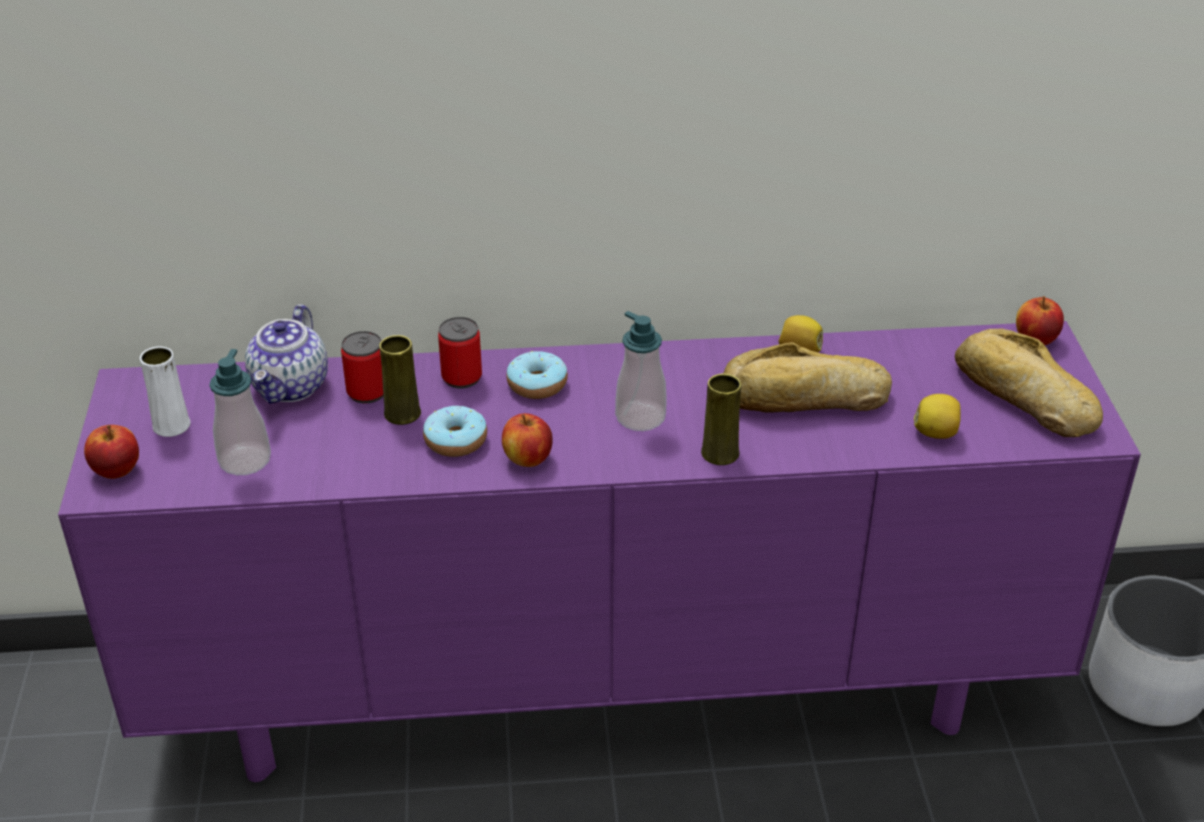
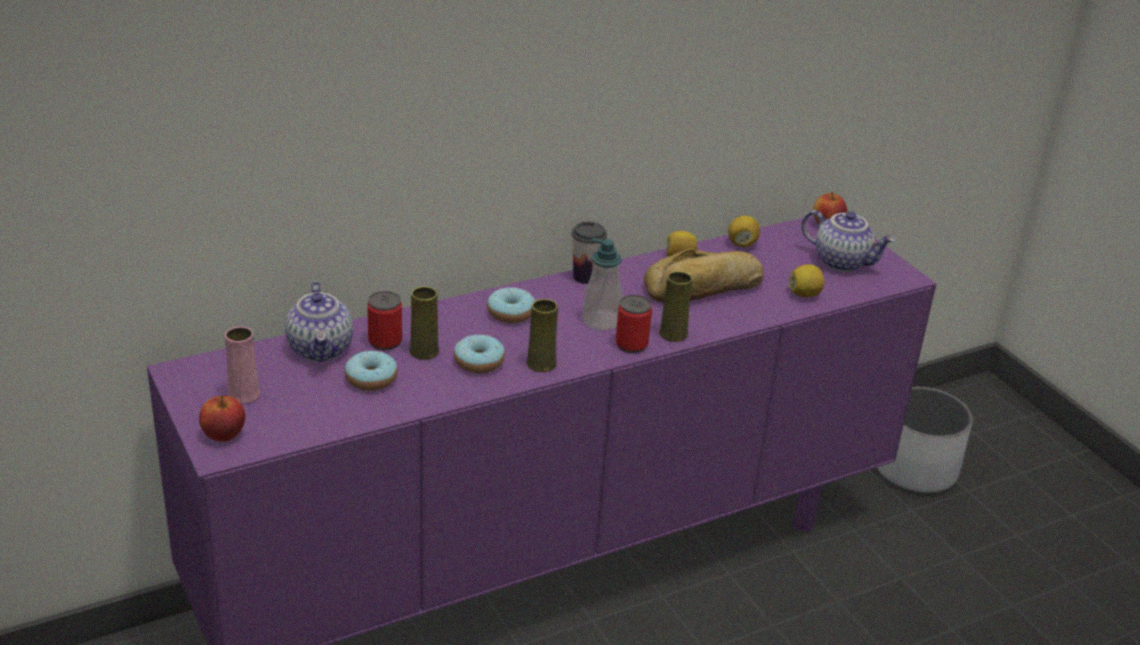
camera: 25 degrees left, 5 degrees down
white vase [140,346,190,437] -> pink vase [225,327,260,404]
soap dispenser [209,349,271,475] -> none
can [438,317,482,389] -> can moved to [616,295,652,353]
apple [502,413,553,467] -> yellow vase [527,299,558,372]
bread [955,328,1103,437] -> teapot [801,210,895,272]
none -> donut [345,351,397,391]
none -> cup [572,222,607,284]
none -> lemon [728,216,760,247]

